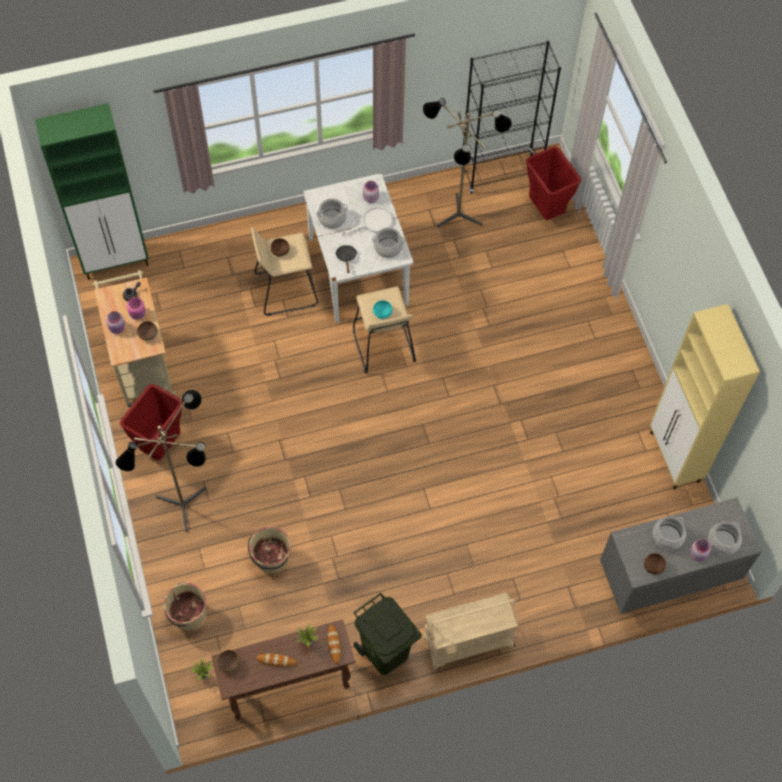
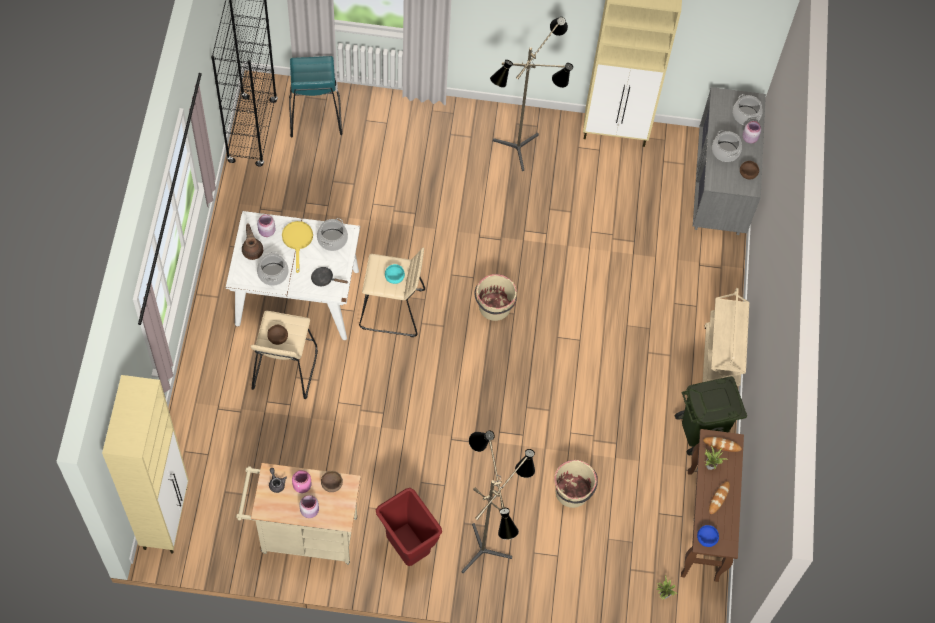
camera: 70 degrees left, 0 degrees up
green cabinet [35,103,149,280] -> beige cabinet [102,375,189,553]
beige bucket [164,582,206,630] -> beige bucket moved to [474,274,517,321]
brown bowl [217,650,240,672] -> blue bowl [697,525,719,547]
white frying pan [341,207,392,236] -> yellow frying pan [282,221,313,273]
floor lamp [423,98,512,228] -> floor lamp moved to [490,17,573,171]
red trash can [526,146,581,220] -> turquoise stool [289,56,342,138]
none -> brown teapot [242,224,263,260]

